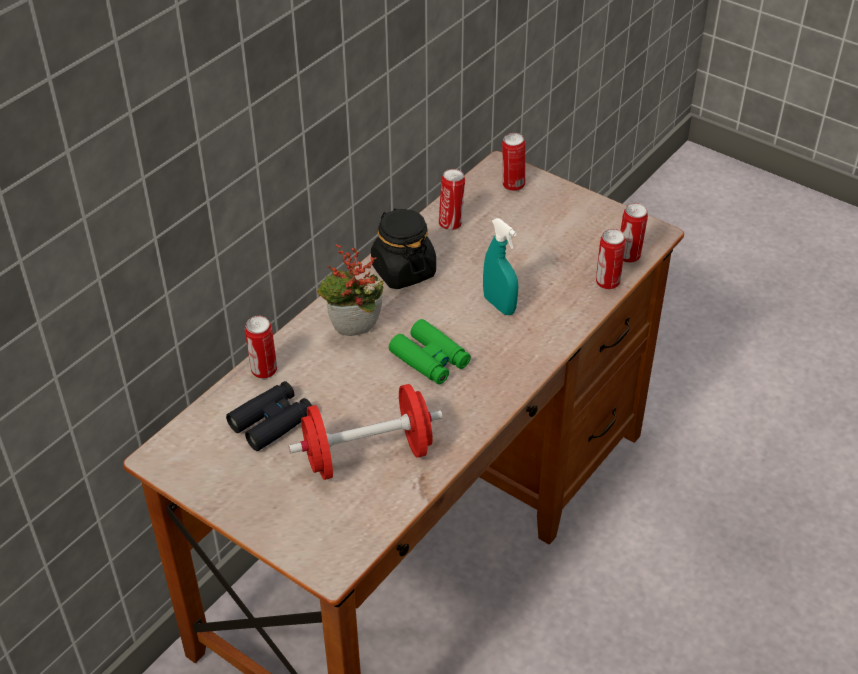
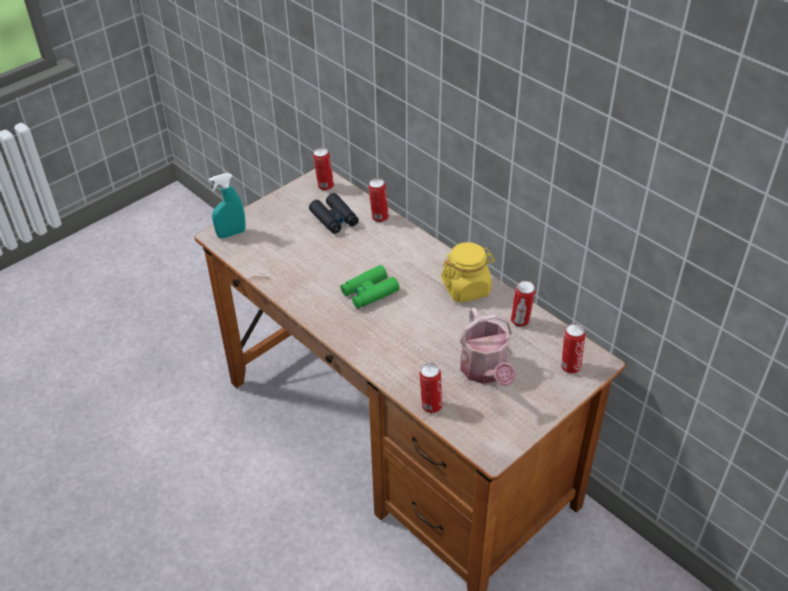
camera: 100 degrees right, 0 degrees up
red dumbbell [289,384,443,480] -> none
potted plant [317,244,384,336] -> none
black jar [371,208,436,289] -> yellow jar [441,242,495,303]
turquoise spray bottle [483,218,518,315] -> turquoise spray bottle moved to [209,173,246,238]
can [620,203,648,263] -> can moved to [313,148,334,191]
none -> watering can [459,308,516,387]

